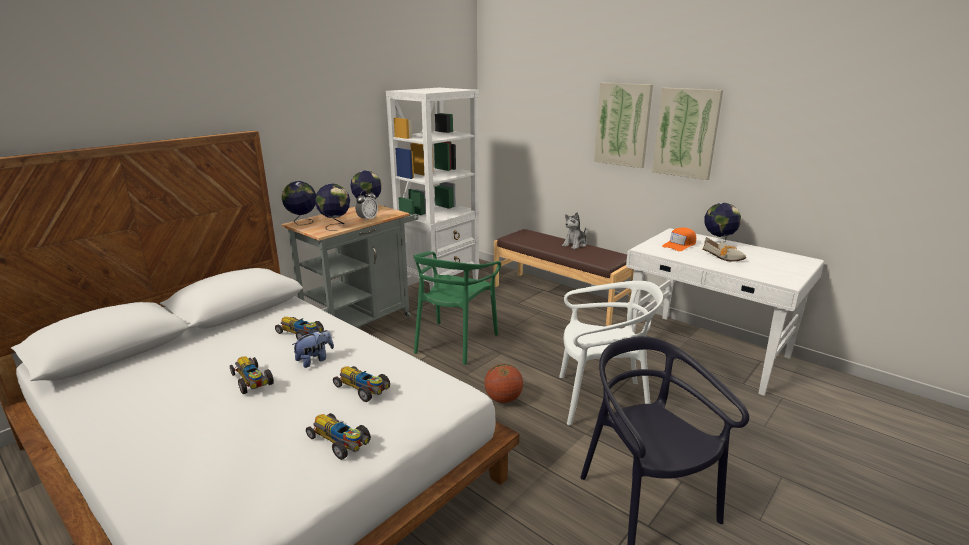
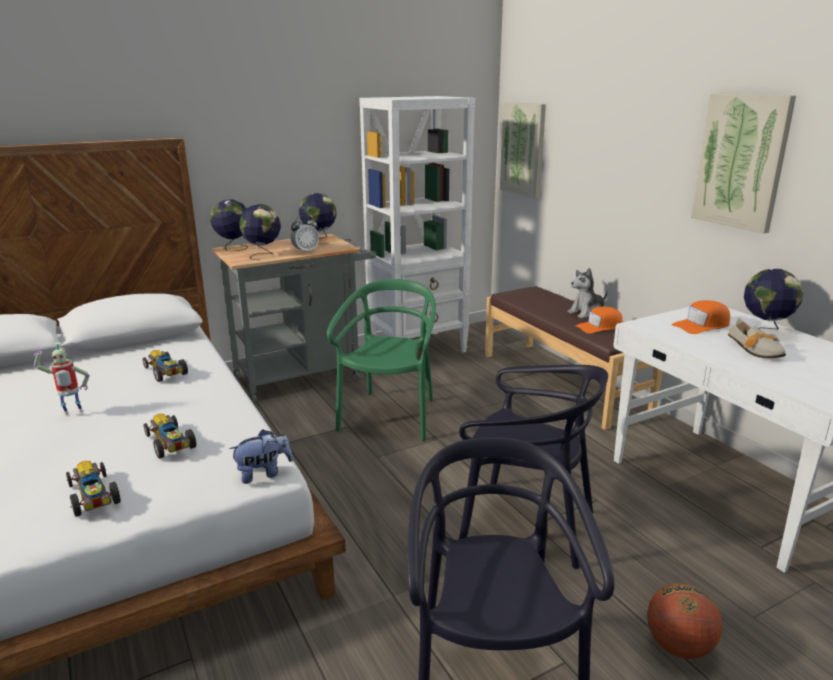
camera: 20 degrees right, 0 degrees up
toy car [230,356,274,394] -> toy robot [34,342,90,414]
plush toy [292,329,334,368] -> plush toy moved to [229,429,293,484]
green chair [414,251,501,365] -> green chair turned 150 degrees clockwise [327,279,436,441]
basketball [484,363,523,403] -> basketball moved to [647,583,722,659]
white chair [559,281,663,425] -> black chair [459,365,608,569]
picture [594,83,653,168] -> picture moved to [500,102,546,198]
none -> orange cap [576,307,623,333]

